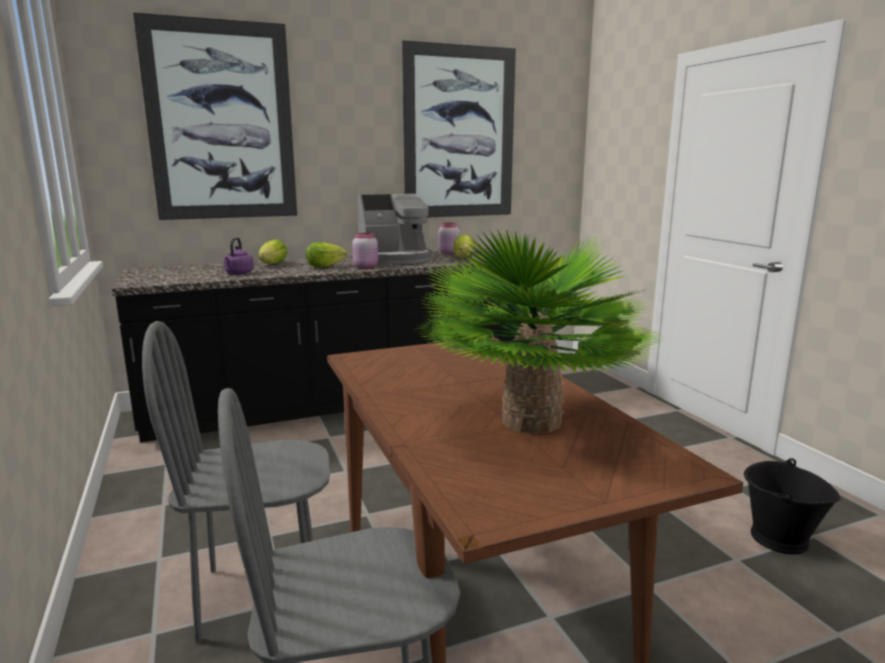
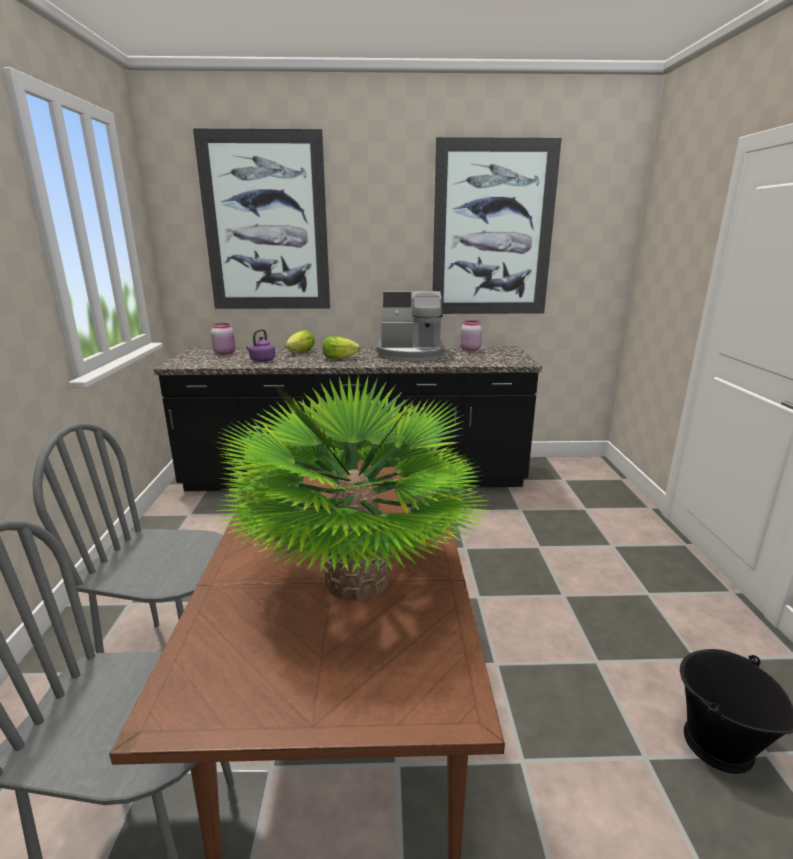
camera: 20 degrees right, 5 degrees up
pink jar [352,233,378,269] -> pink jar moved to [211,323,235,355]
lettuce [453,234,475,258] -> none

